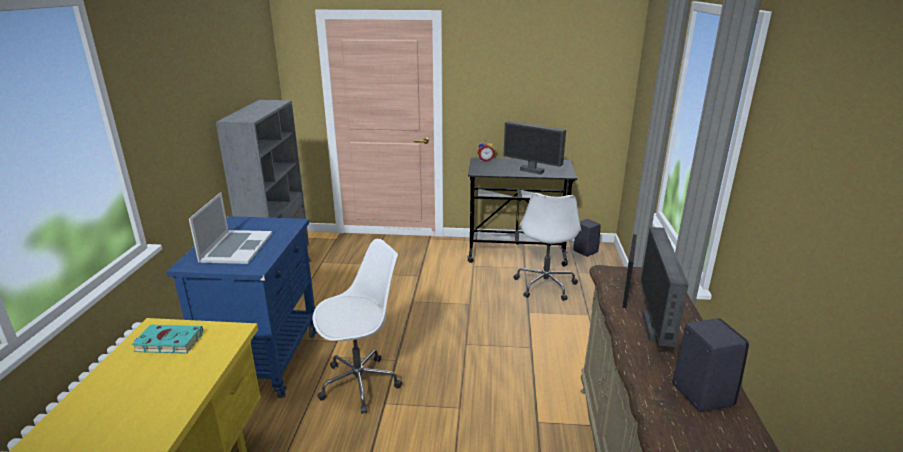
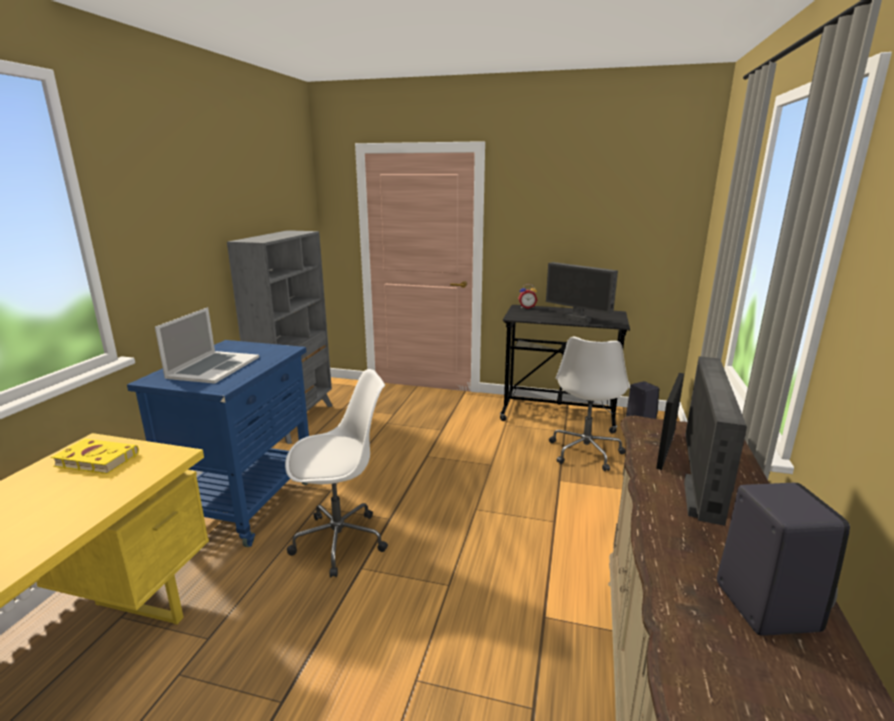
camera: 10 degrees right, 5 degrees down
turquoise book [132,325,203,354] -> yellow book [51,439,139,474]

